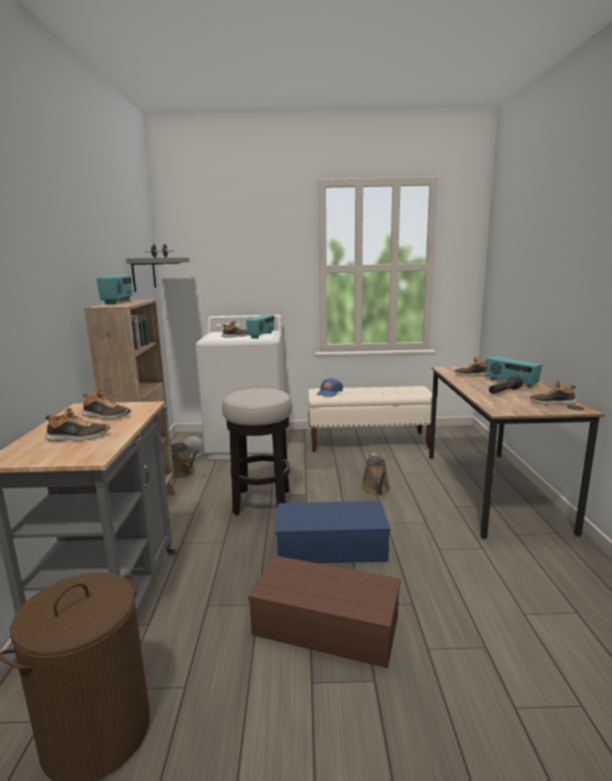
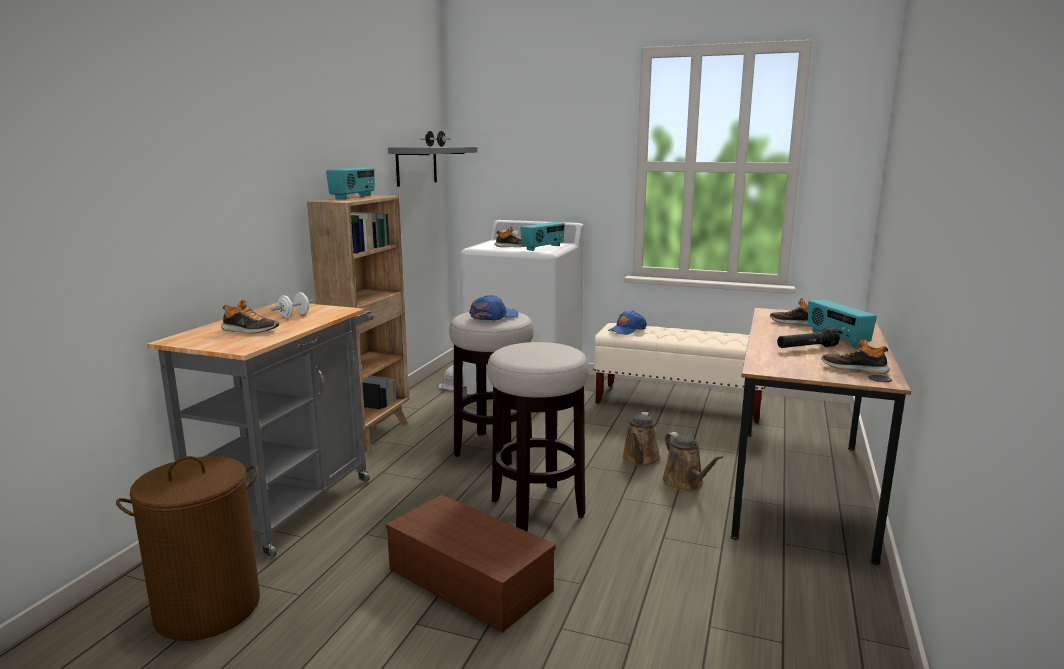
camera: 20 degrees right, 0 degrees up
shoe [82,389,131,419] -> white dumbbell [271,292,315,318]
brown watering can [171,441,199,478] -> brown watering can moved to [662,432,723,491]
blue storage box [276,501,390,563] -> stool [487,342,589,531]
none -> blue cap [469,295,519,320]

